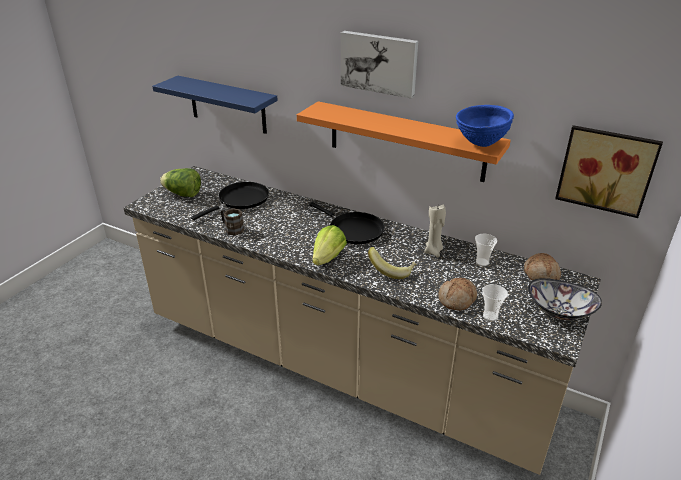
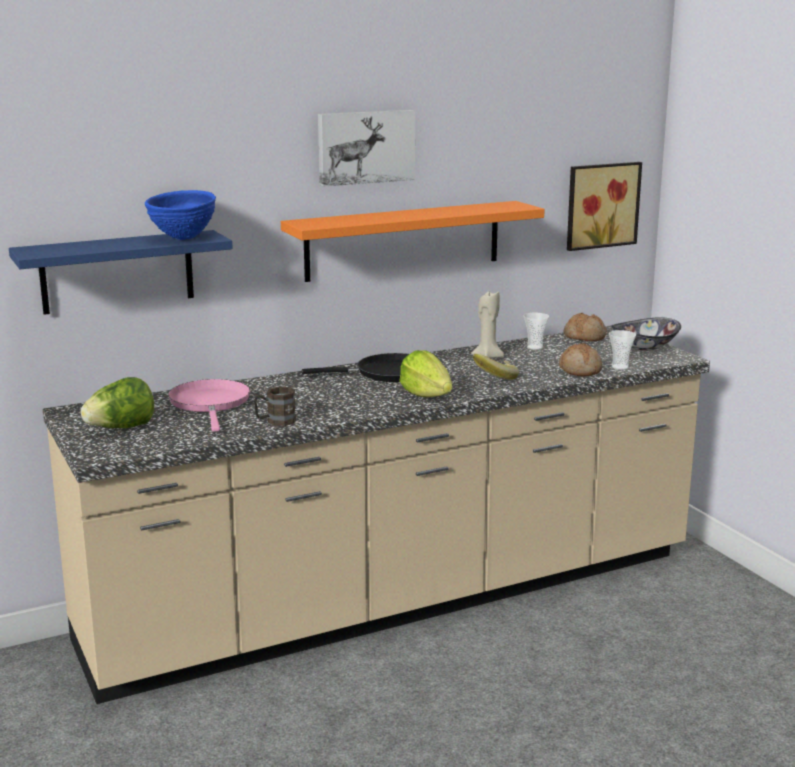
camera: 55 degrees left, 15 degrees down
black frying pan [191,182,269,220] -> pink frying pan [168,379,250,432]
blue bowl [456,105,514,147] -> blue bowl moved to [145,190,216,240]

